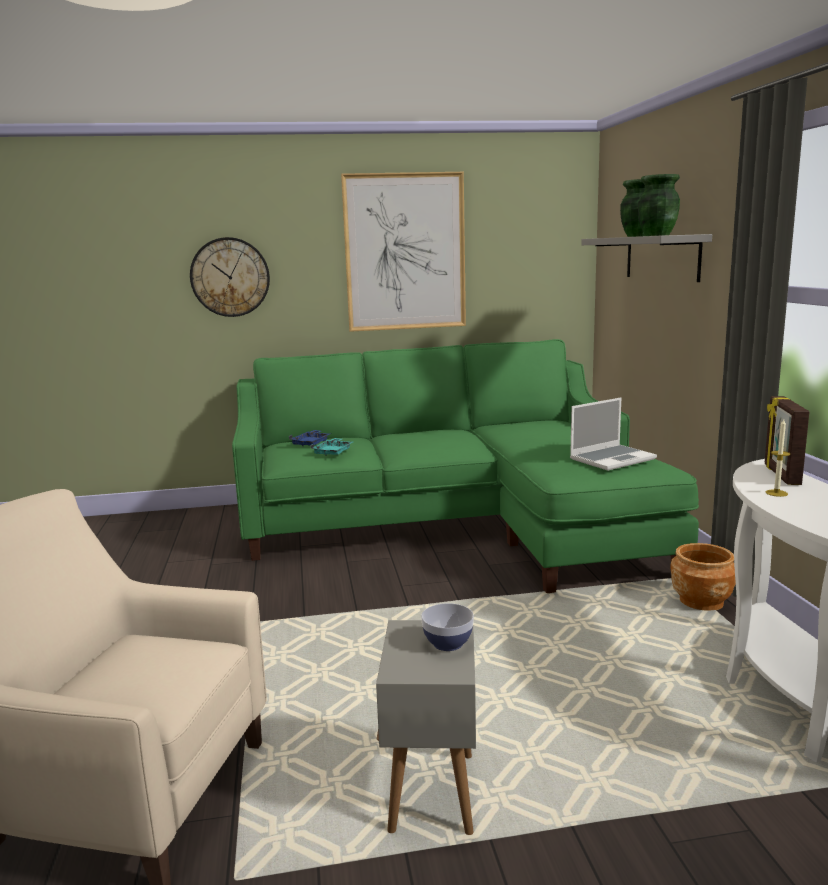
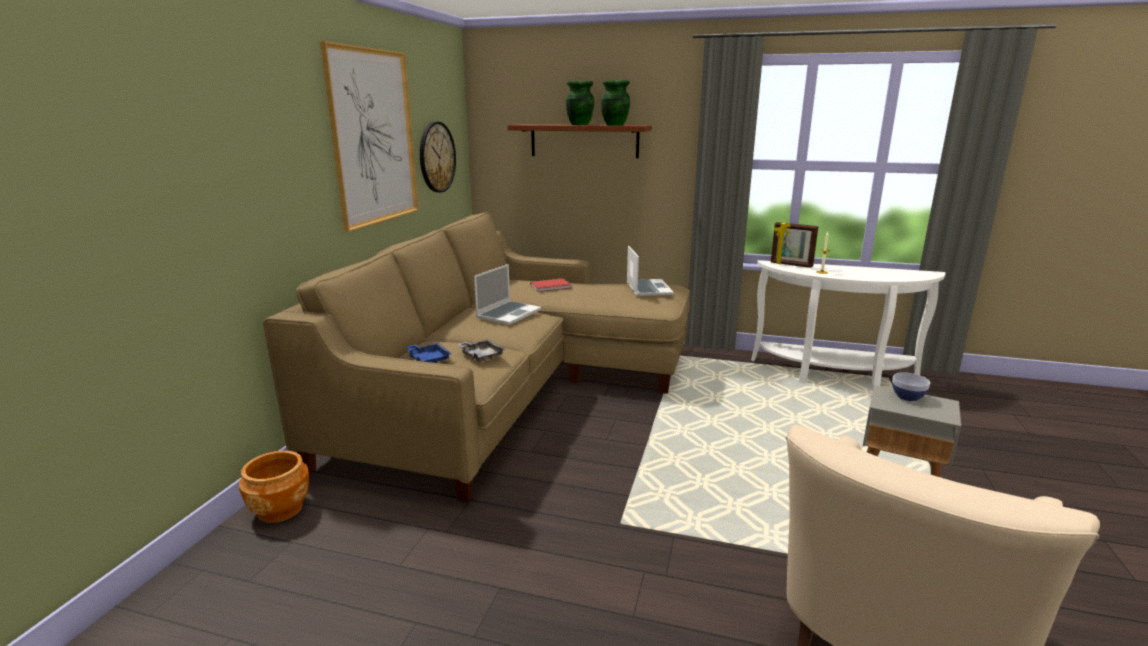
camera: 65 degrees left, 5 degrees up
wall clock [190,237,270,317] -> wall clock moved to [420,122,456,193]
green sofa [232,339,699,593] -> beige sofa [263,212,690,503]
turquoise tray [310,438,353,456] -> grey tray [458,339,506,362]
grey shelf [581,234,712,282] -> brown shelf [508,124,652,158]
brown planter [670,543,736,611] -> brown planter moved to [239,451,309,523]
none -> laptop [474,264,541,325]
none -> red book [530,278,572,292]

